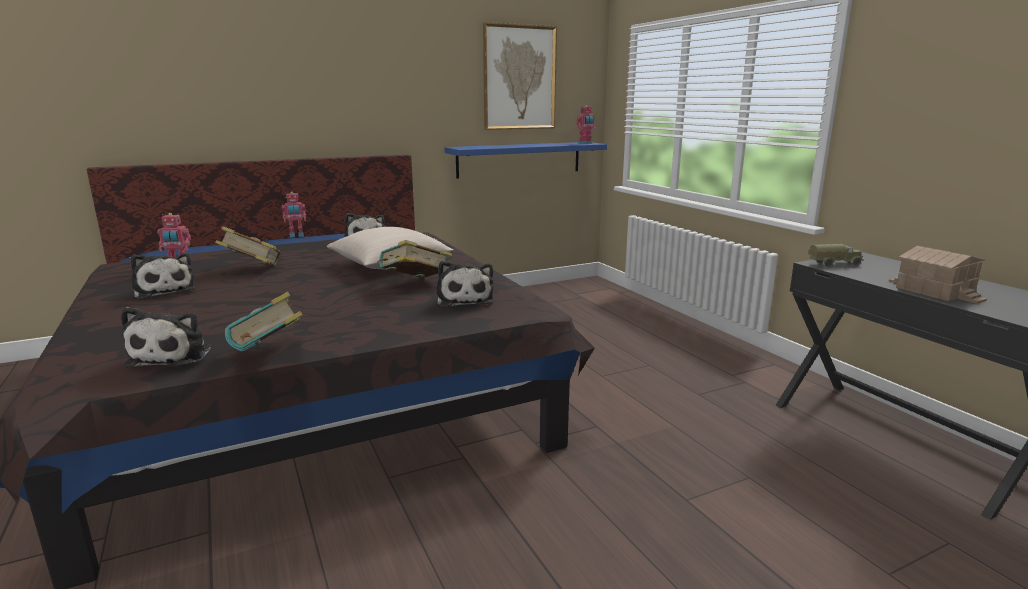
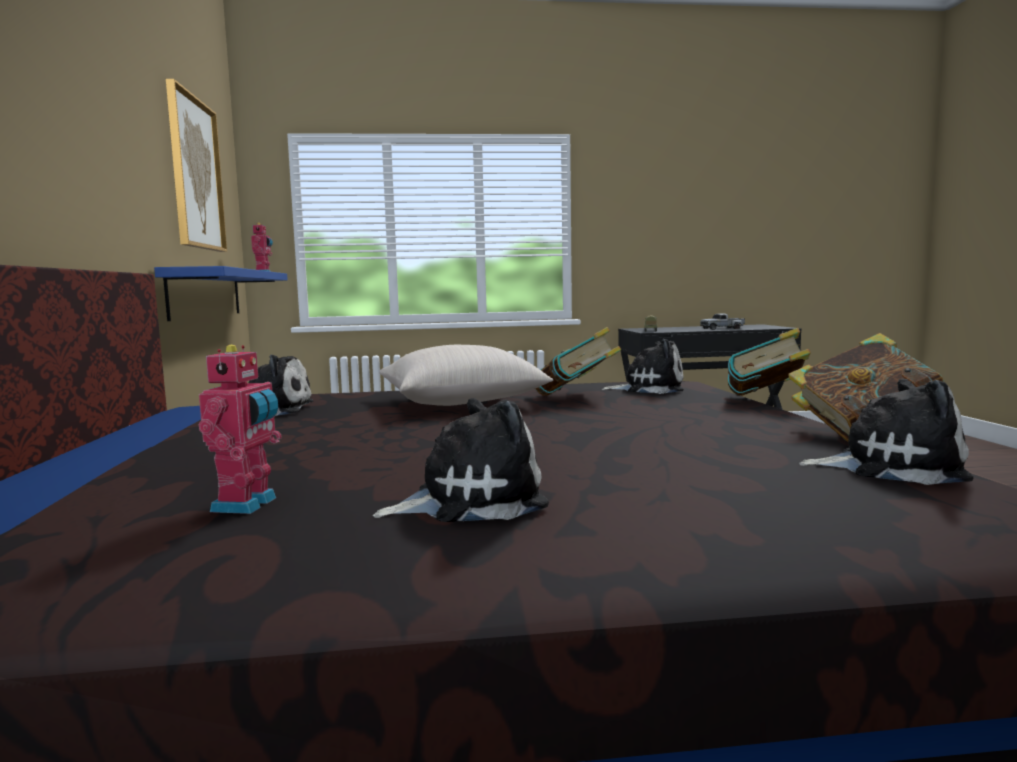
camera: 70 degrees left, 10 degrees down
book [215,226,281,266] -> book moved to [728,328,811,396]
toy robot [282,191,306,238] -> none
toy house [888,246,987,304] -> toy truck [700,314,745,330]

